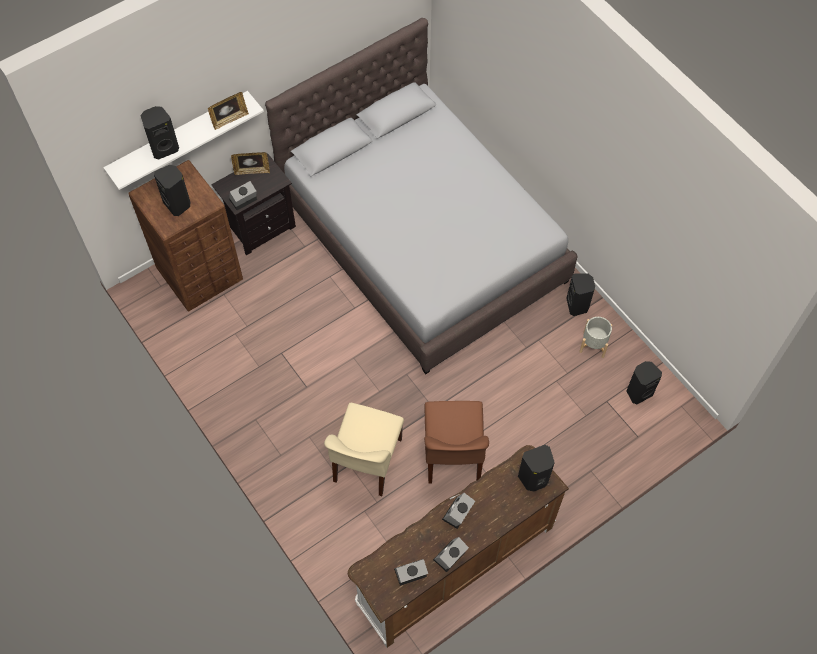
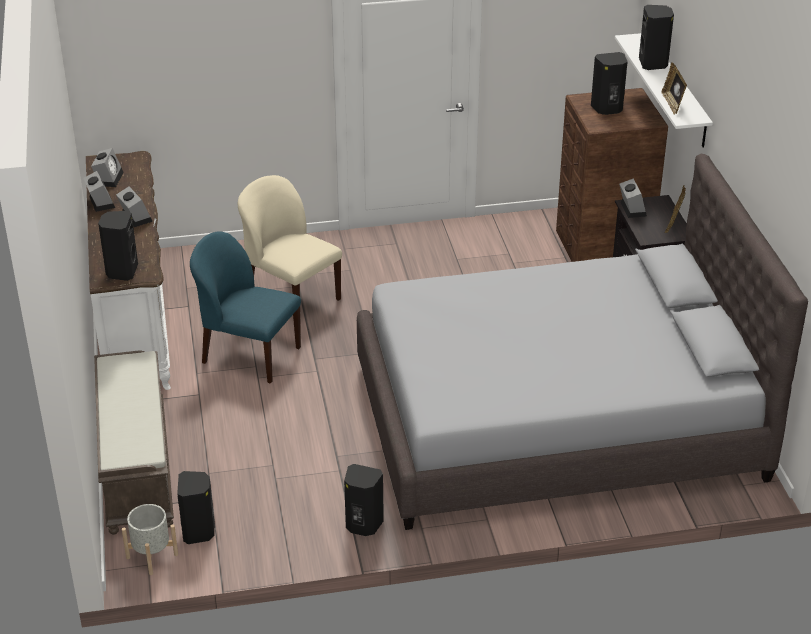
camera: 115 degrees right, 25 degrees down
brown chair [424,401,489,484] -> blue chair [190,231,301,384]
grey planter [579,317,612,358] -> grey planter moved to [122,504,178,575]
none -> brown bench [94,351,174,535]

